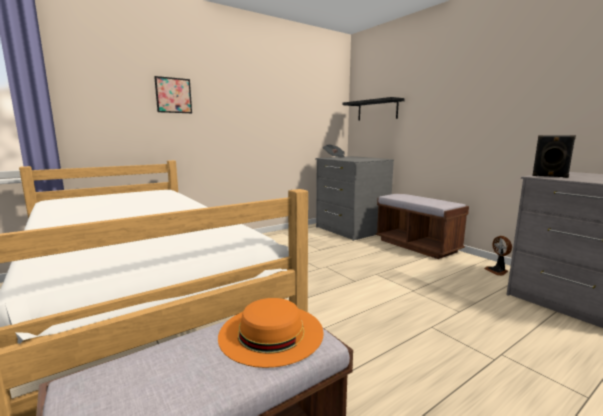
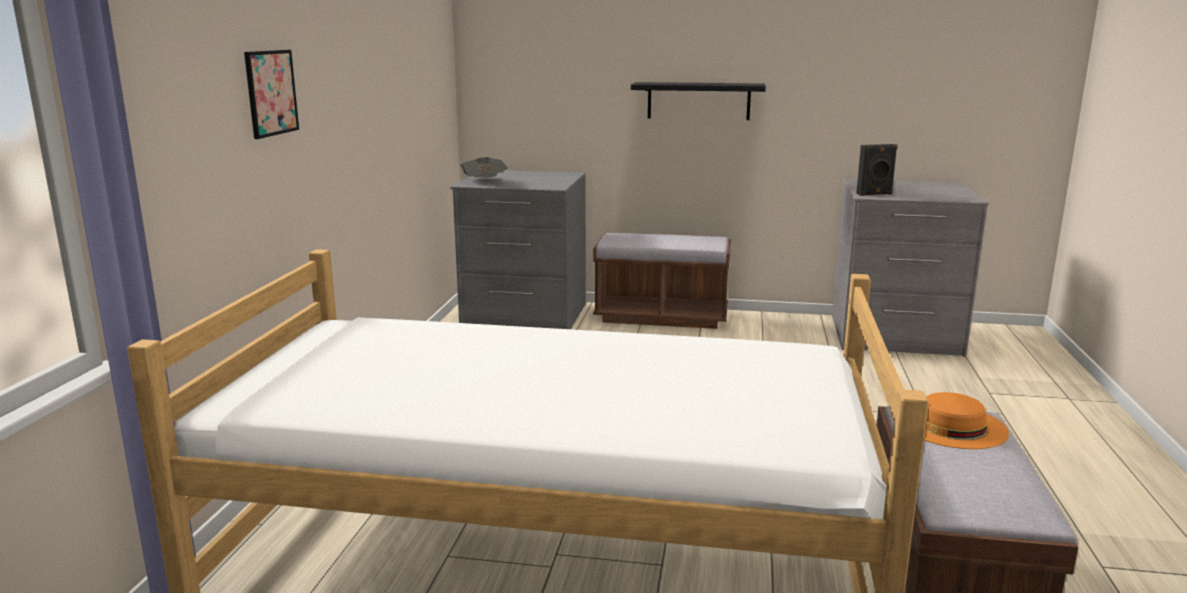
camera: 45 degrees left, 5 degrees up
black shelf [343,97,405,121] -> black shelf moved to [631,82,766,120]
fan [484,236,512,276] -> none

